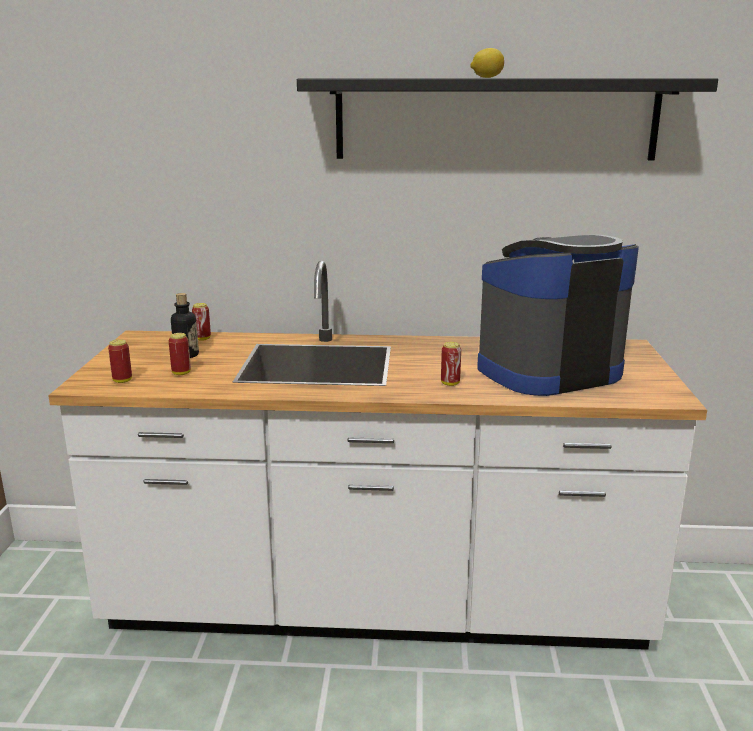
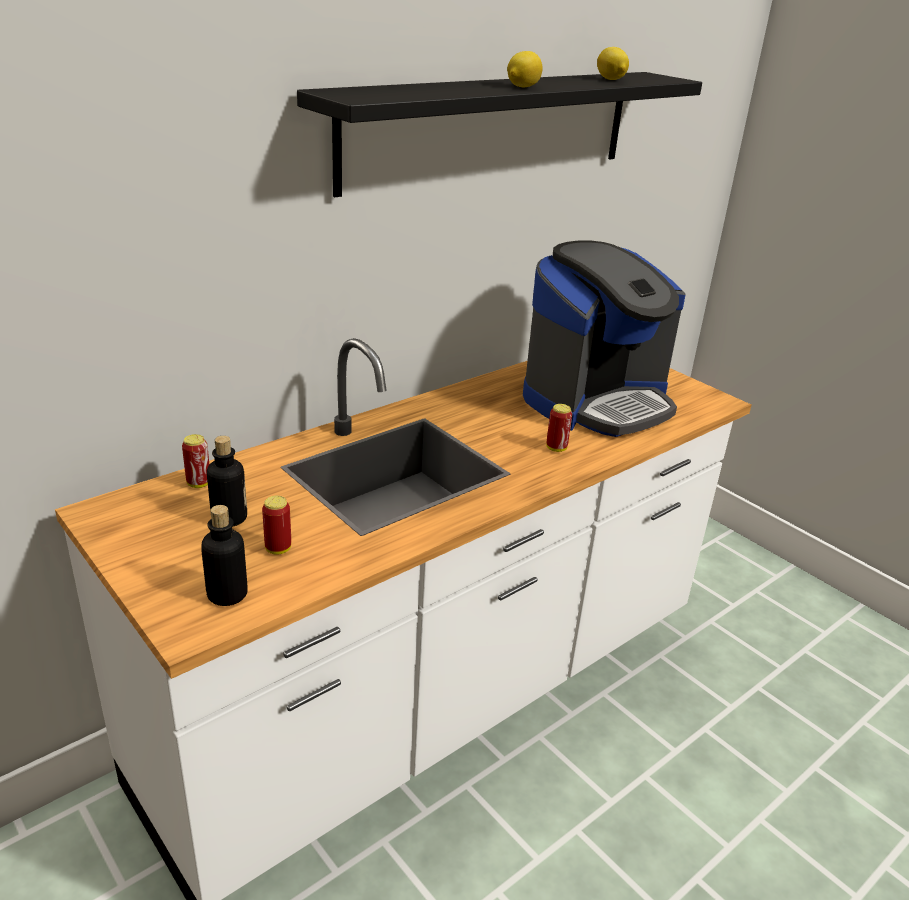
camera: 45 degrees left, 10 degrees up
can [108,339,132,383] -> bottle [201,505,248,606]
coffee machine [477,235,639,396] -> coffee machine turned 150 degrees counterclockwise [523,241,686,437]
none -> lemon [597,47,629,80]

